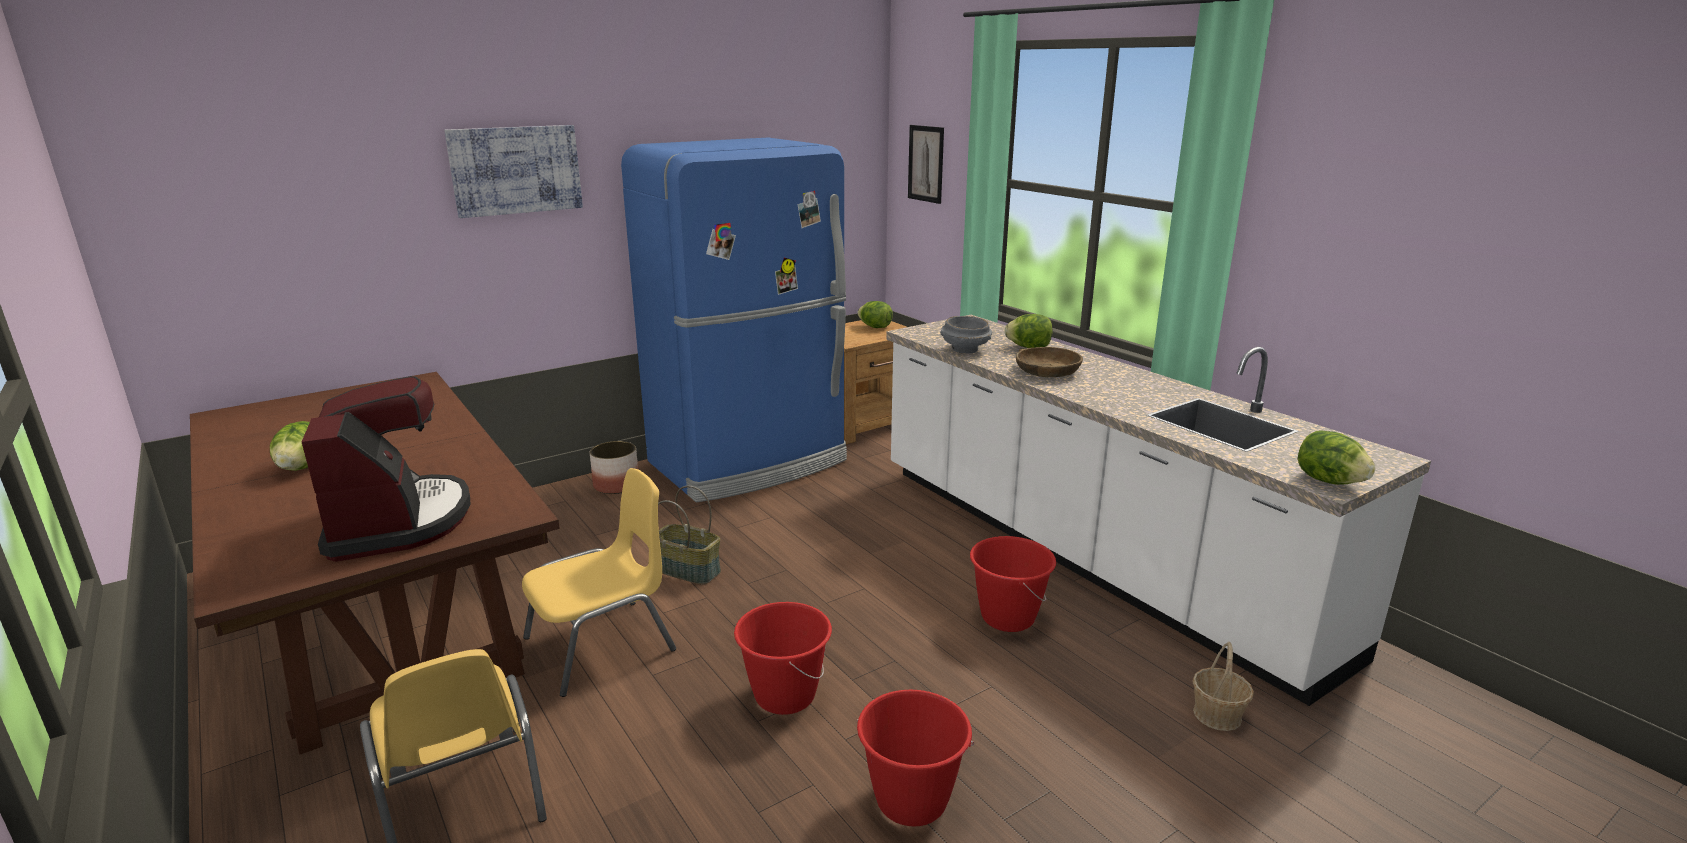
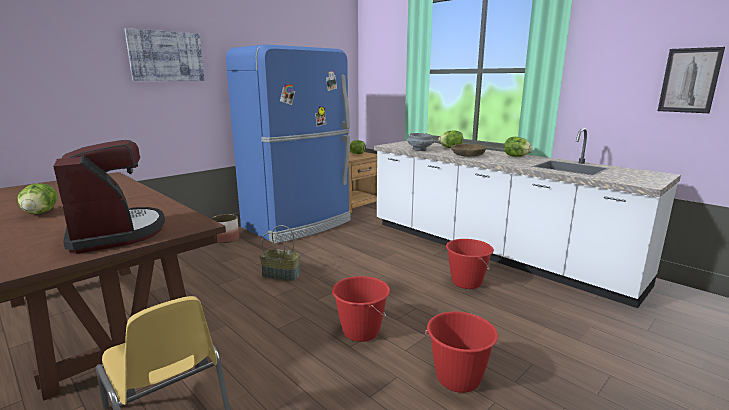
camera: 10 degrees left, 5 degrees down
yellow chair [522,468,676,697] -> none
picture [908,125,944,204] -> picture moved to [658,47,725,113]
basket [1193,642,1254,731] -> none
lettuce [1298,430,1376,485] -> lettuce moved to [504,137,533,157]

